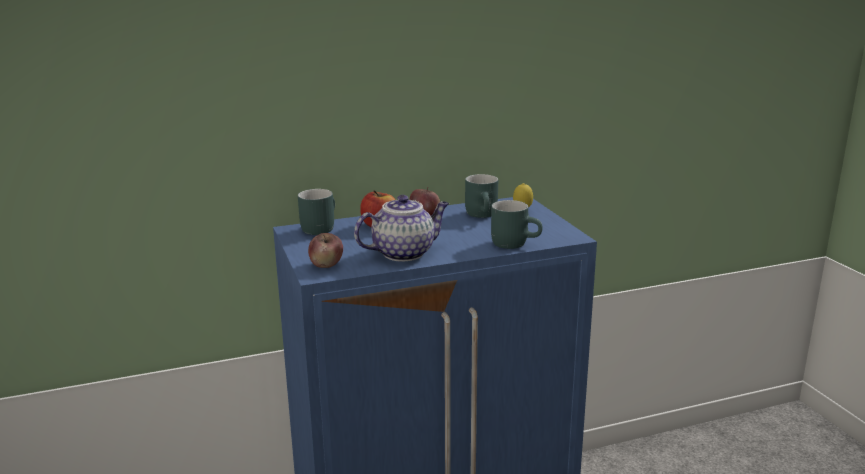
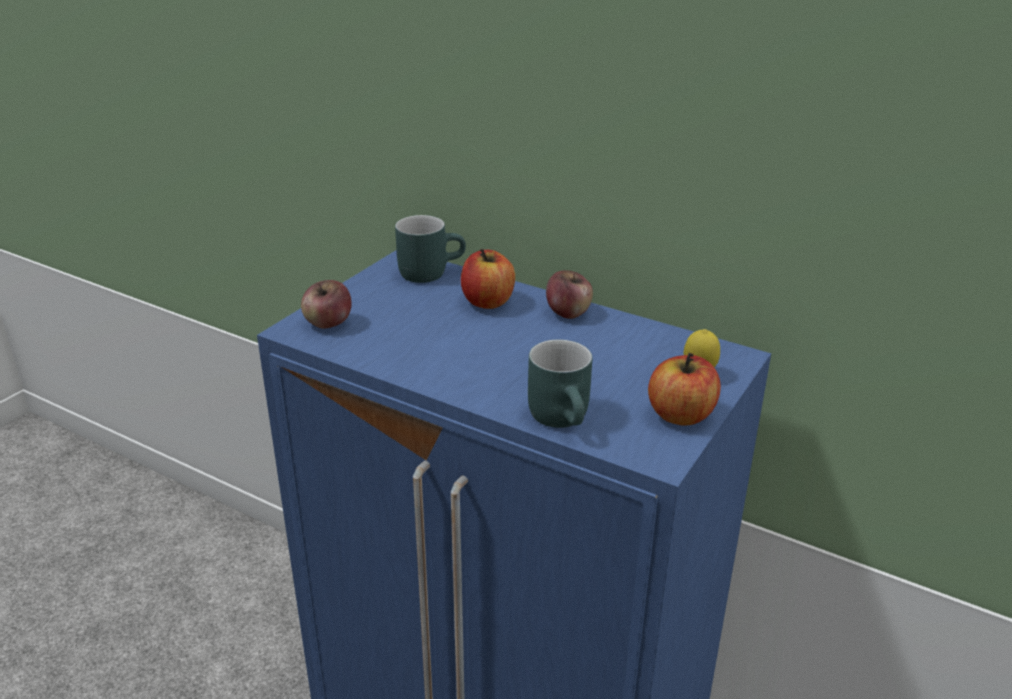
camera: 50 degrees right, 10 degrees up
teapot [354,195,449,261] -> none
turquoise mug [465,174,498,218] -> none
none -> apple [648,353,721,425]

